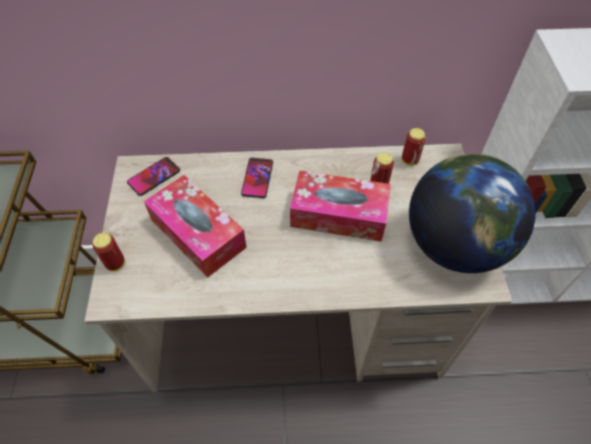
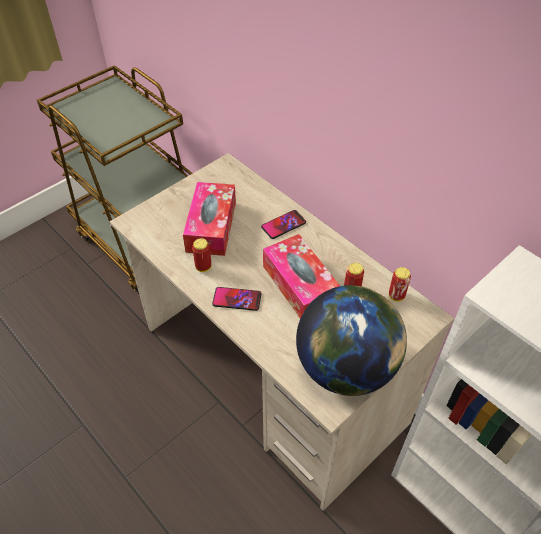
camera: 50 degrees right, 5 degrees down
can [93,233,125,271] -> can moved to [192,238,211,272]
phone [127,157,180,196] -> phone moved to [212,287,262,311]

